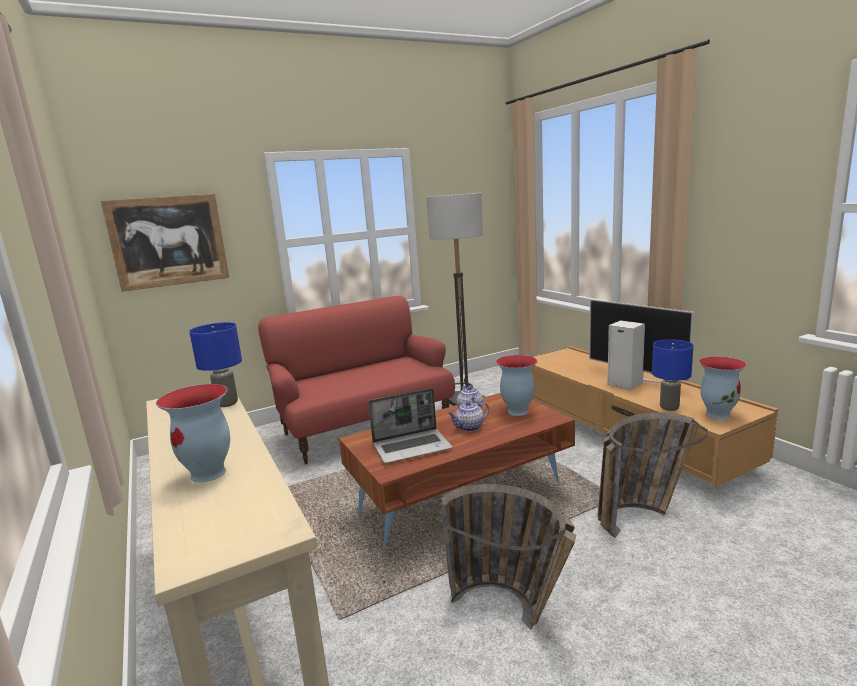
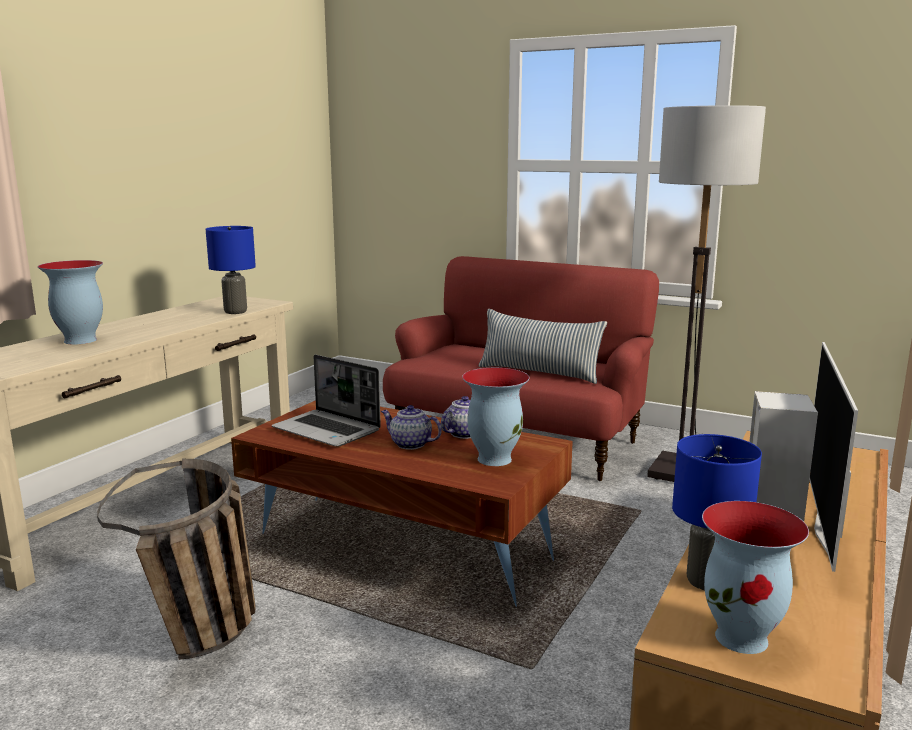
camera: 55 degrees right, 0 degrees up
picture [101,194,229,292] -> none
basket [597,413,708,538] -> none
none -> pillow [479,309,607,384]

